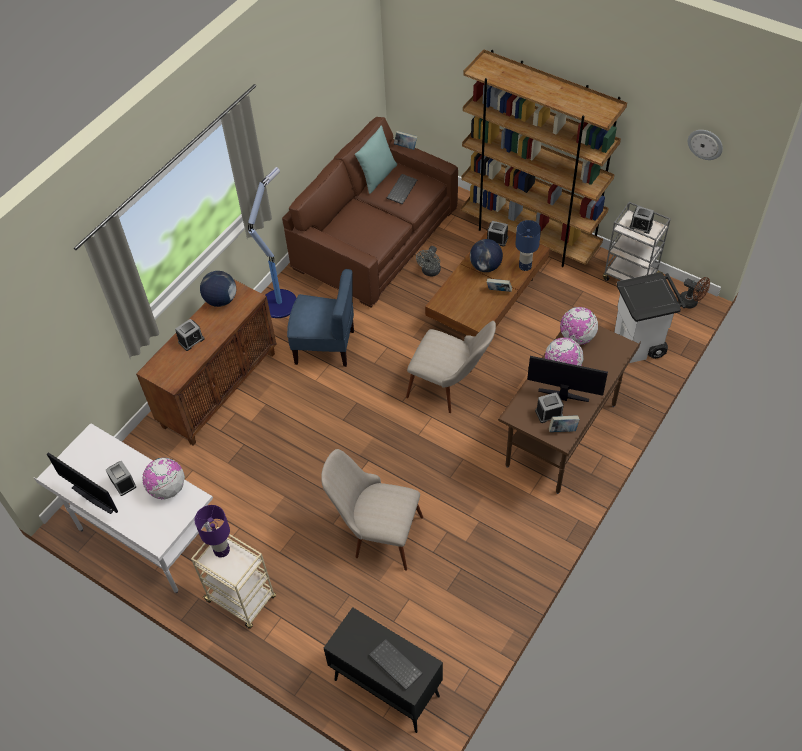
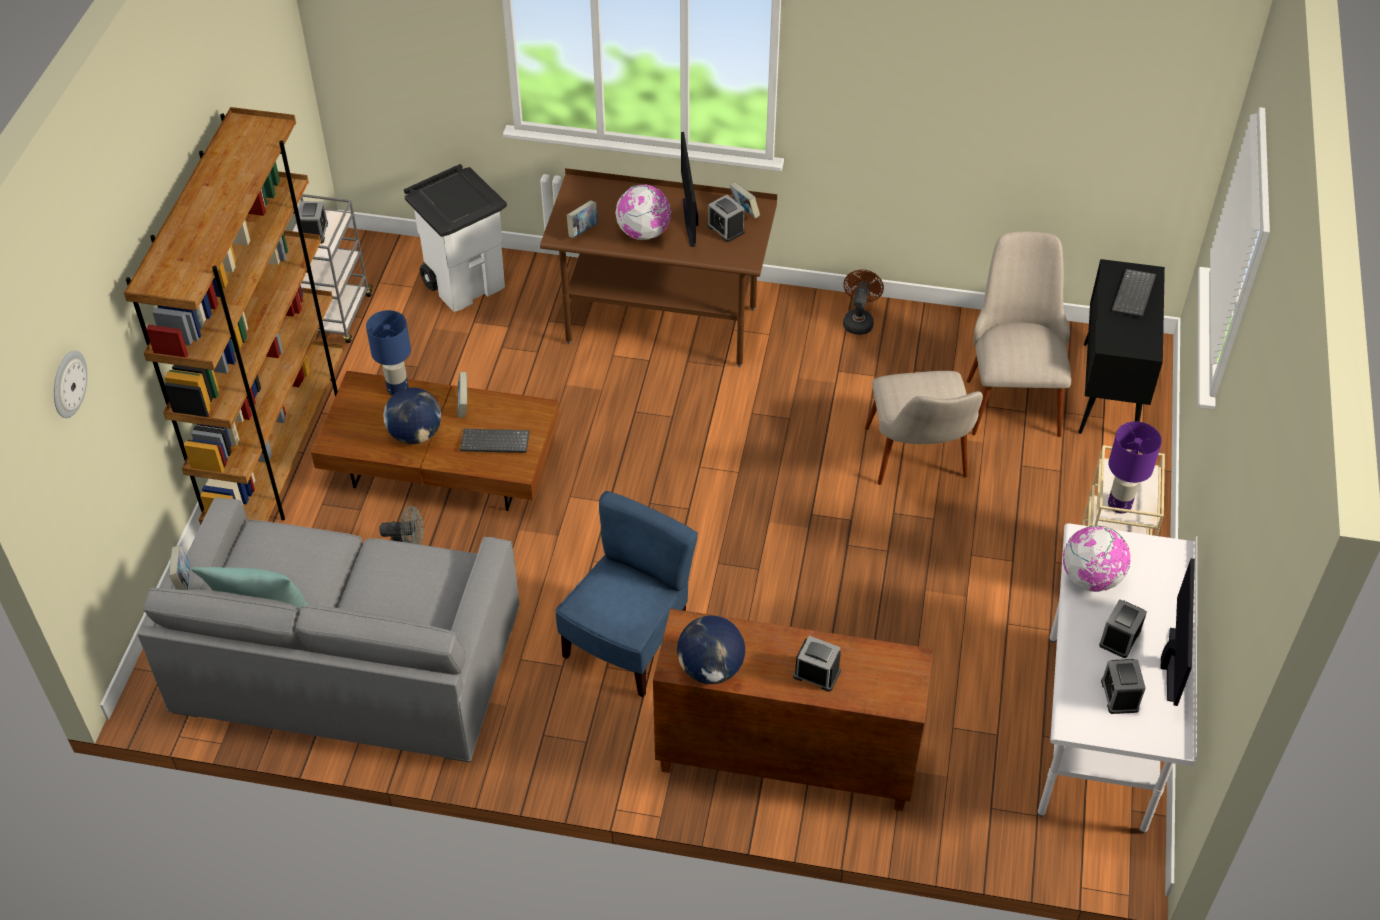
camera: 115 degrees left, 5 degrees down
floor lamp [248,167,296,318] -> none
brown sofa [282,117,458,308] -> grey sofa [138,497,520,763]
blue chair [287,269,354,367] -> blue chair turned 45 degrees clockwise [555,491,698,697]
keyboard [387,174,417,205] -> keyboard moved to [460,429,529,453]
beige chair [406,321,496,413] -> beige chair moved to [967,231,1071,437]
alarm clock [487,221,508,247] -> alarm clock moved to [1101,659,1146,714]
globe [560,307,598,345] -> book [567,201,598,238]
brown fan [678,277,710,309] -> brown fan moved to [843,270,884,335]
wall clock [688,130,723,160] -> wall clock moved to [54,350,88,418]

